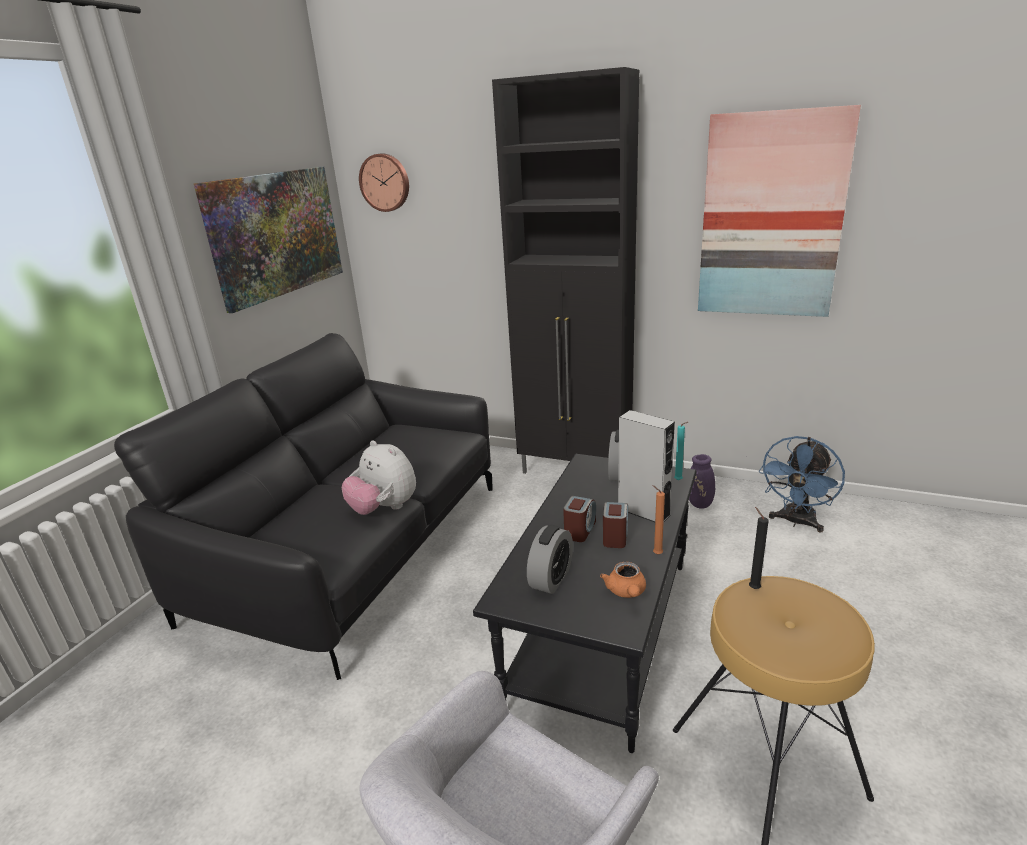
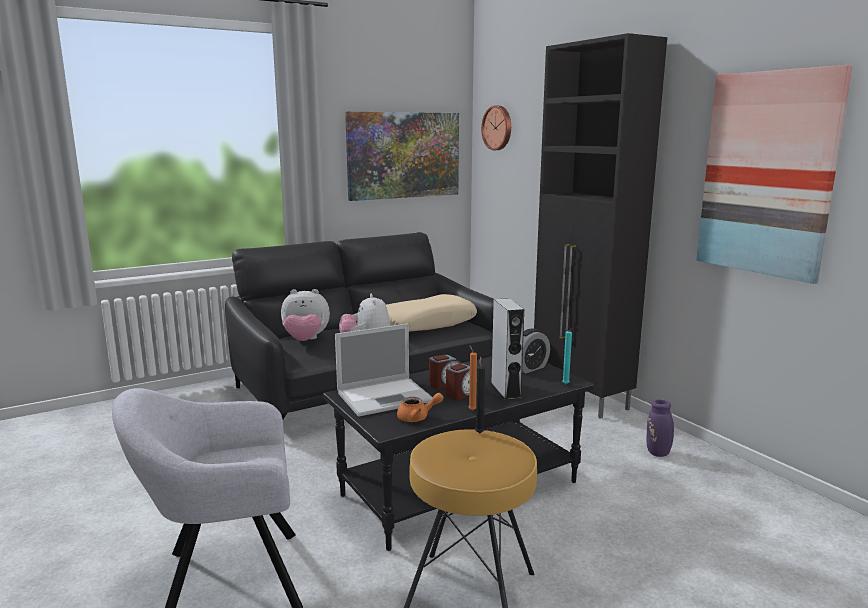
camera: 35 degrees right, 10 degrees down
alarm clock [527,525,573,594] -> laptop [335,324,433,417]
orange teapot [600,562,646,598] -> orange teapot turned 135 degrees counterclockwise [397,393,444,422]
blue fan [759,436,845,533] -> none
none -> plush toy [281,289,330,341]
none -> beige pillow [386,294,477,331]

